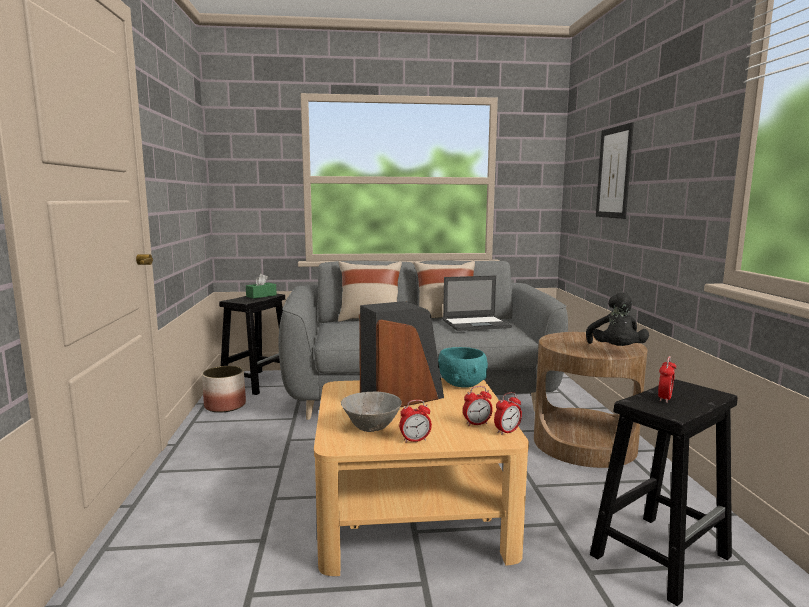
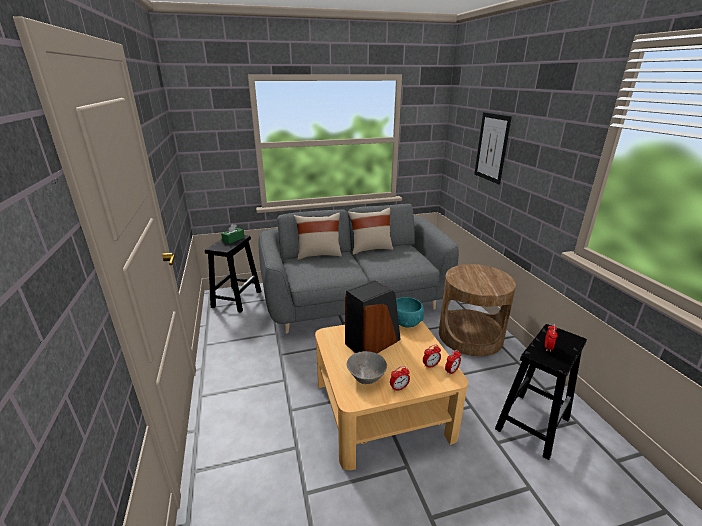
camera: 10 degrees left, 15 degrees up
planter [202,366,246,413] -> none
laptop [443,275,512,331] -> none
black plush toy [586,293,649,346] -> none

